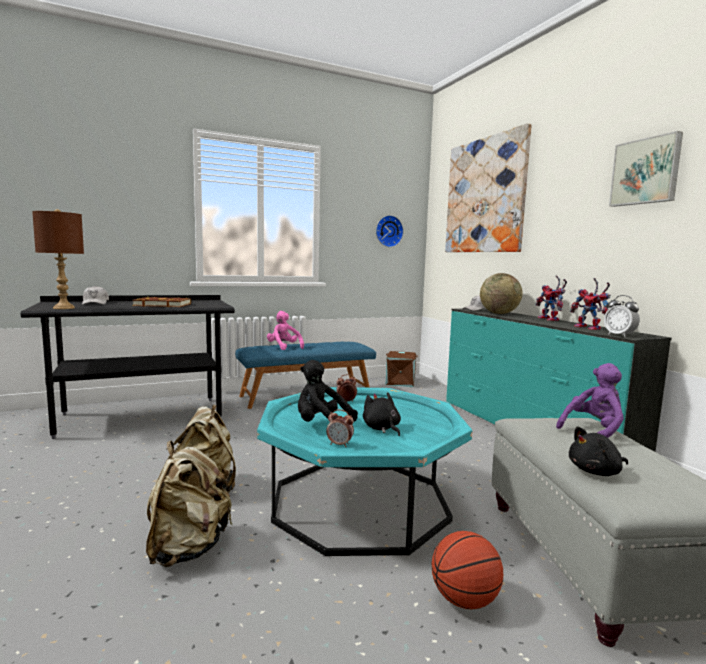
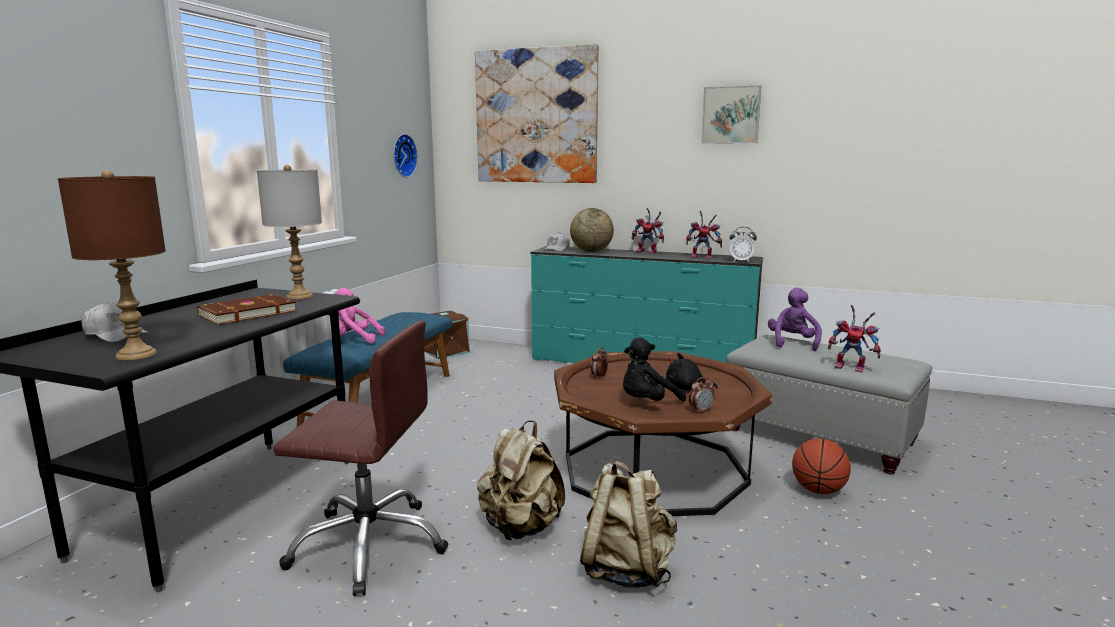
camera: 45 degrees left, 5 degrees up
turquoise coffee table [257,387,472,556] -> brown coffee table [554,351,772,516]
black plush toy [569,427,628,476] -> toy robot [828,305,881,372]
none -> grey table lamp [257,165,322,299]
none -> brown office chair [274,320,448,596]

